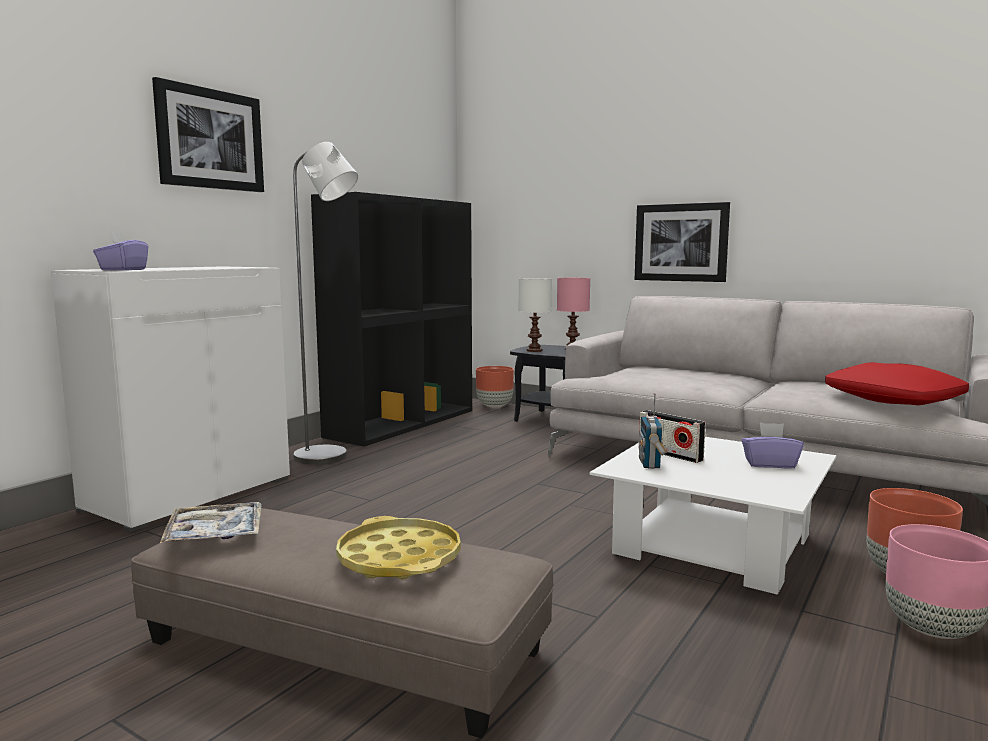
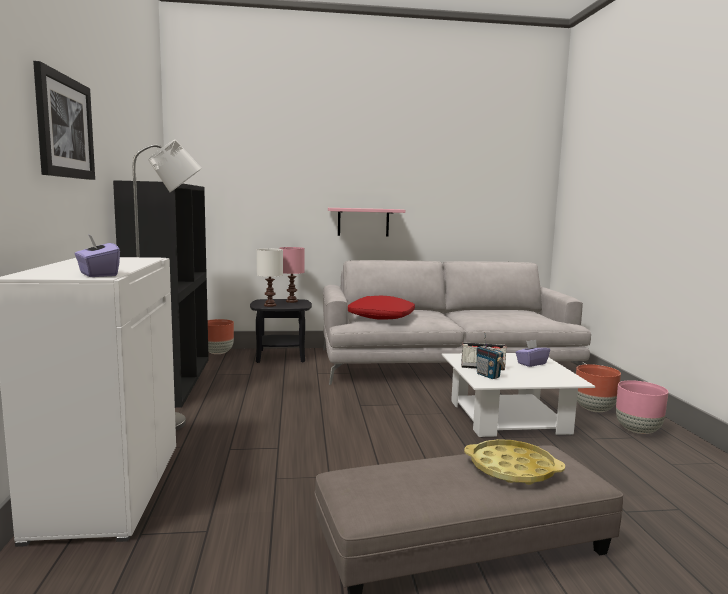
camera: 40 degrees left, 0 degrees up
tray [160,502,262,543] -> none
picture [635,202,730,282] -> pink shelf [328,208,405,237]
red pillow [825,362,969,405] -> red pillow moved to [348,296,415,320]

